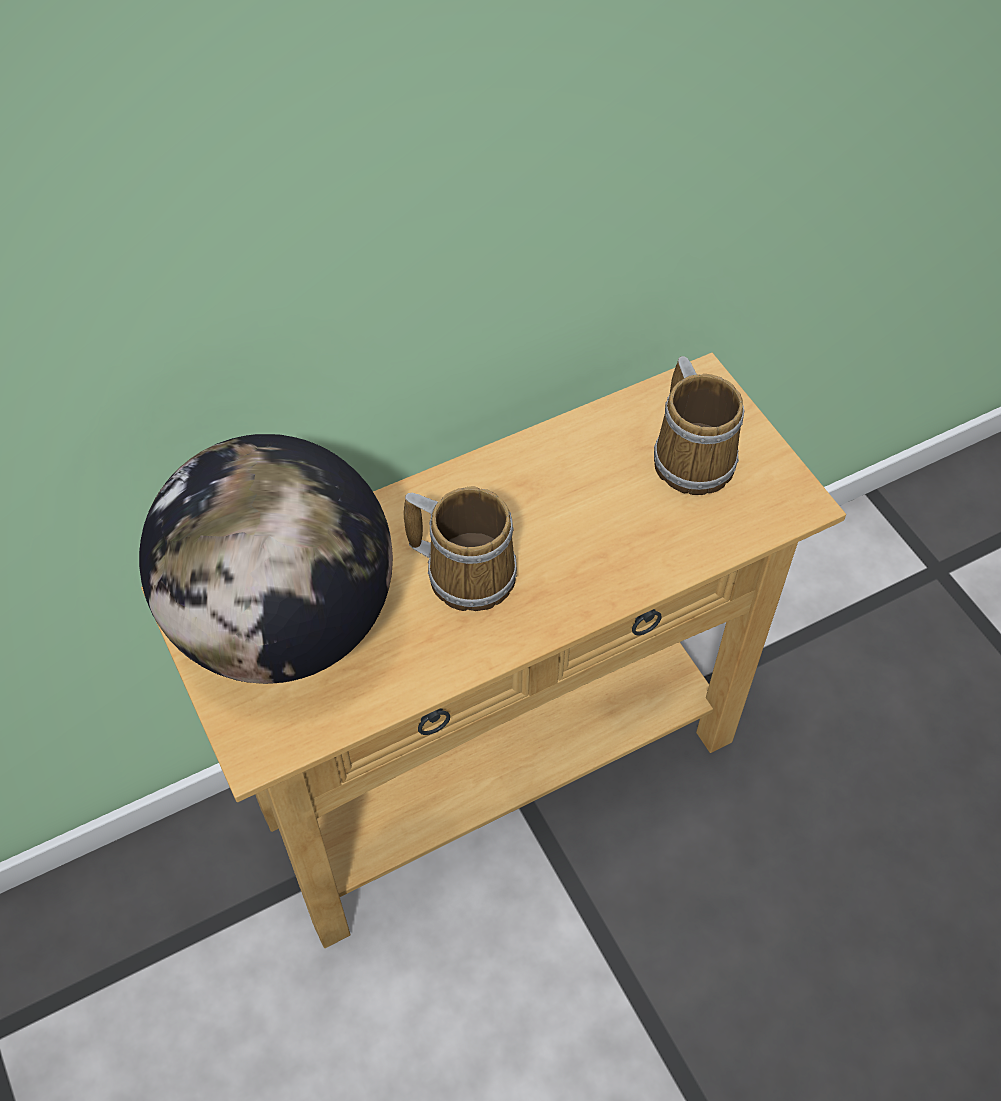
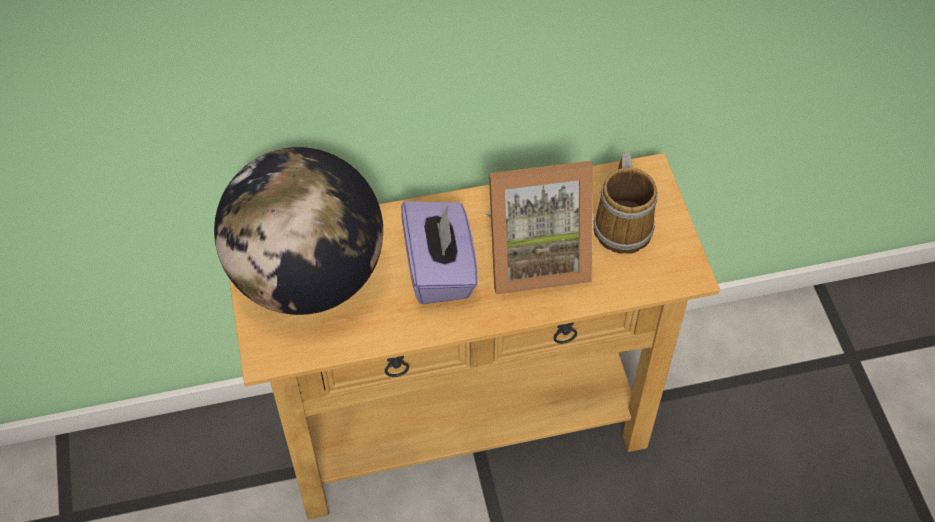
camera: 15 degrees right, 0 degrees up
mug [404,487,517,611] -> purple tissue box [401,201,478,304]
none -> picture frame [486,161,593,295]

